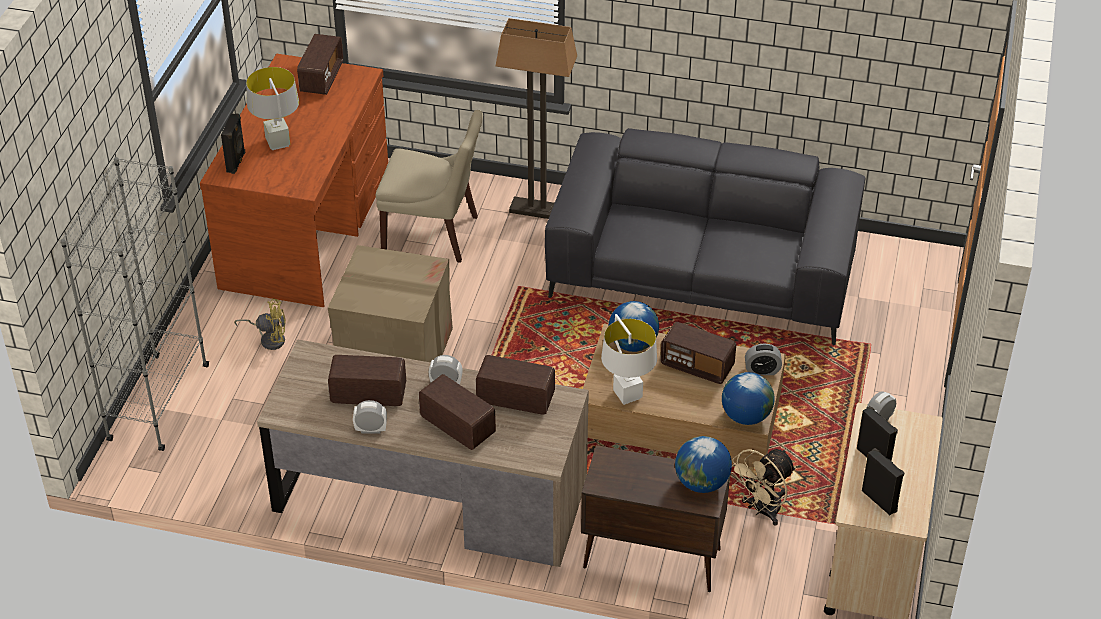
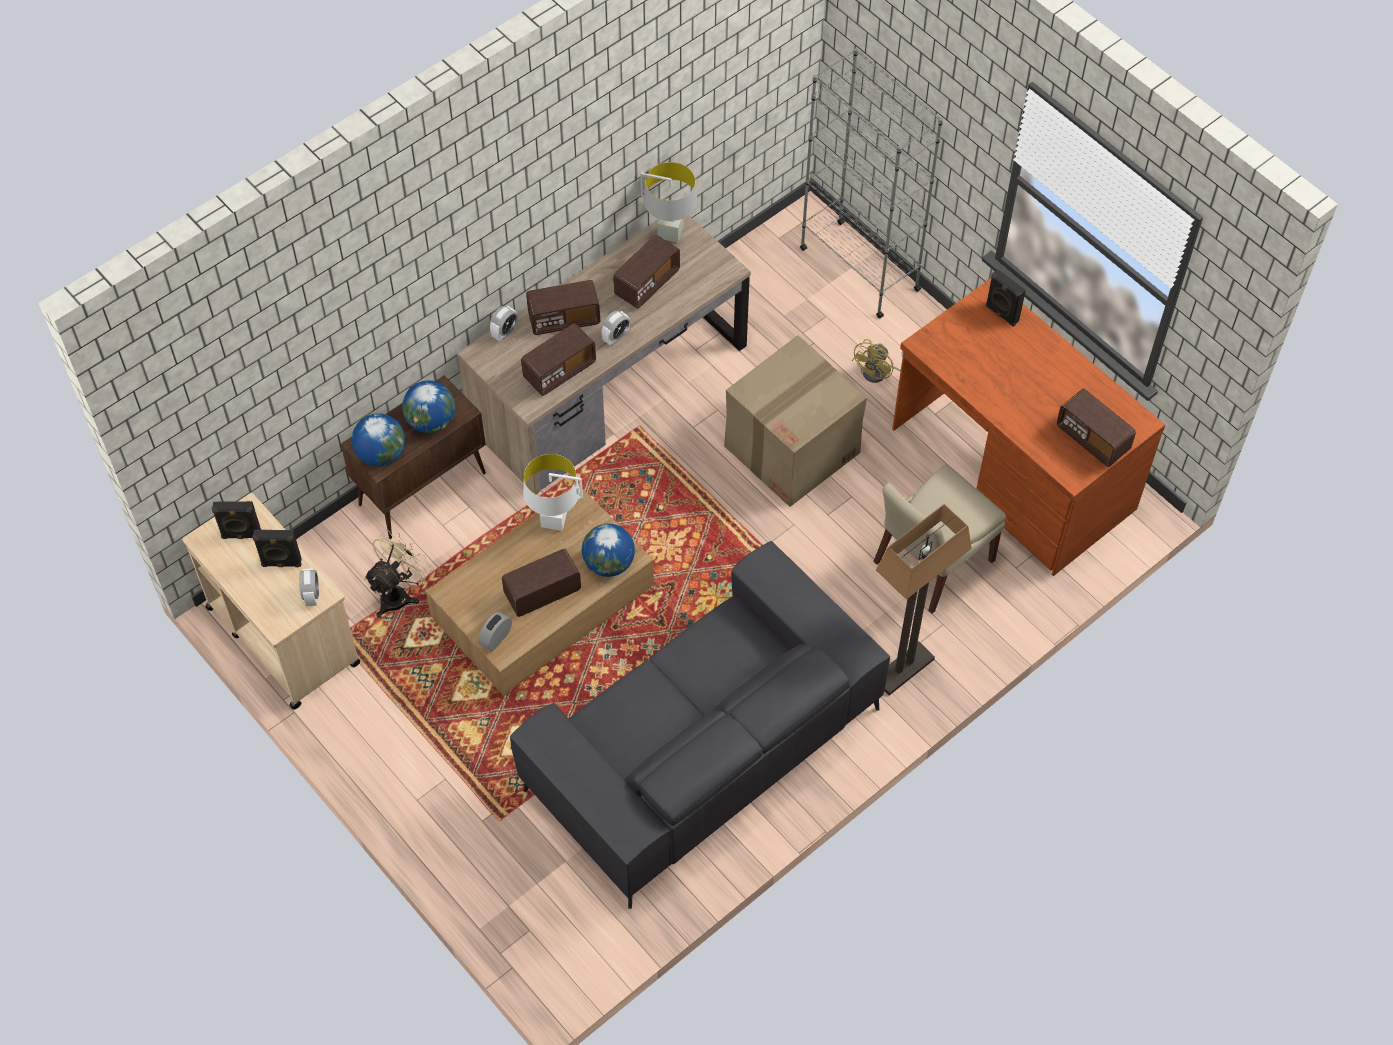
camera: 125 degrees right, 15 degrees up
grey table lamp [246,67,299,150] -> grey table lamp moved to [641,162,697,242]
alarm clock [353,400,387,434] -> alarm clock moved to [490,306,517,341]
globe [722,372,775,425] -> globe moved to [402,381,455,433]
beige fan [731,449,796,526] -> beige fan turned 45 degrees clockwise [364,530,431,618]

